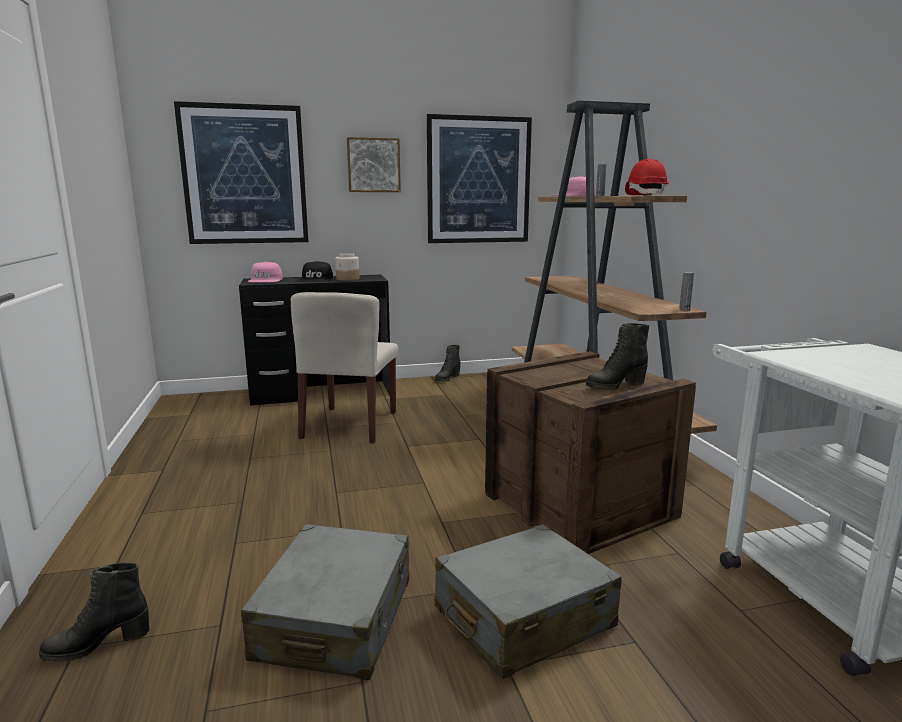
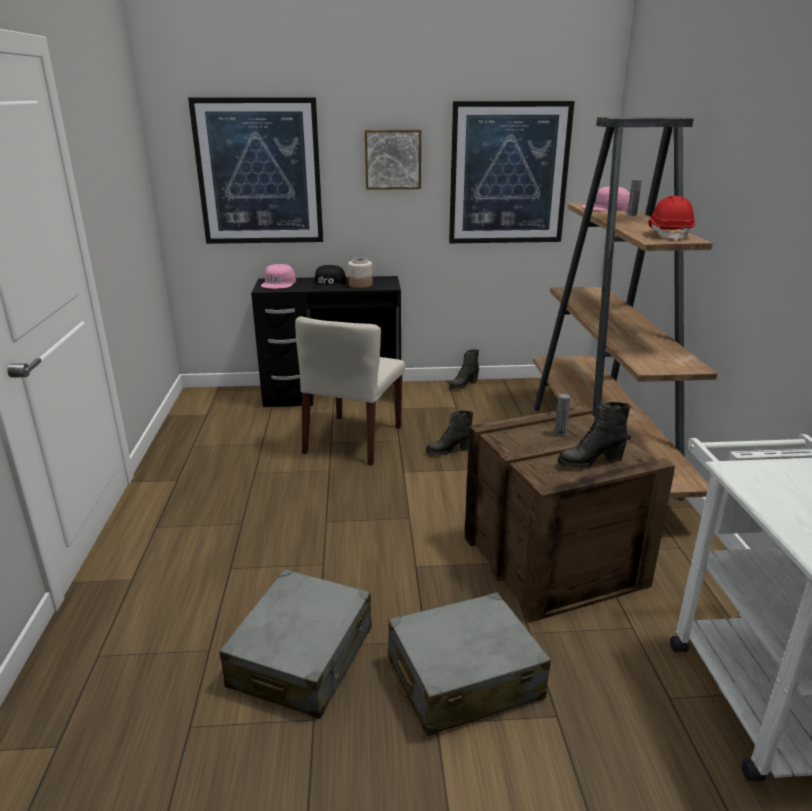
camera: 10 degrees right, 10 degrees up
black boot [39,562,149,662] -> black boot moved to [426,410,473,455]
grey bottle [679,272,694,311] -> grey bottle moved to [555,394,570,437]

